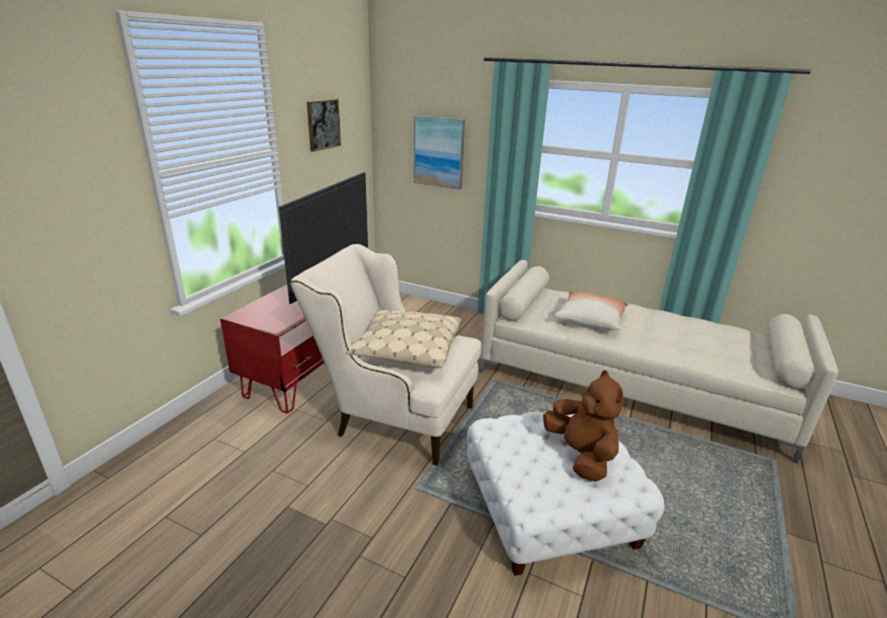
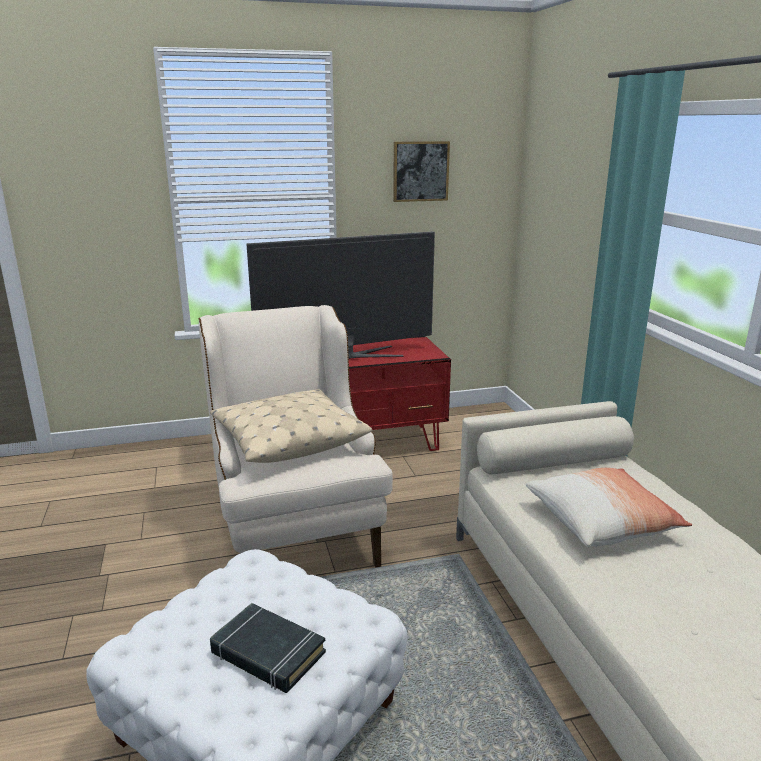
camera: 50 degrees right, 5 degrees down
picture [414,116,465,189] -> none
brown plush toy [543,370,624,481] -> black book [210,603,326,693]

